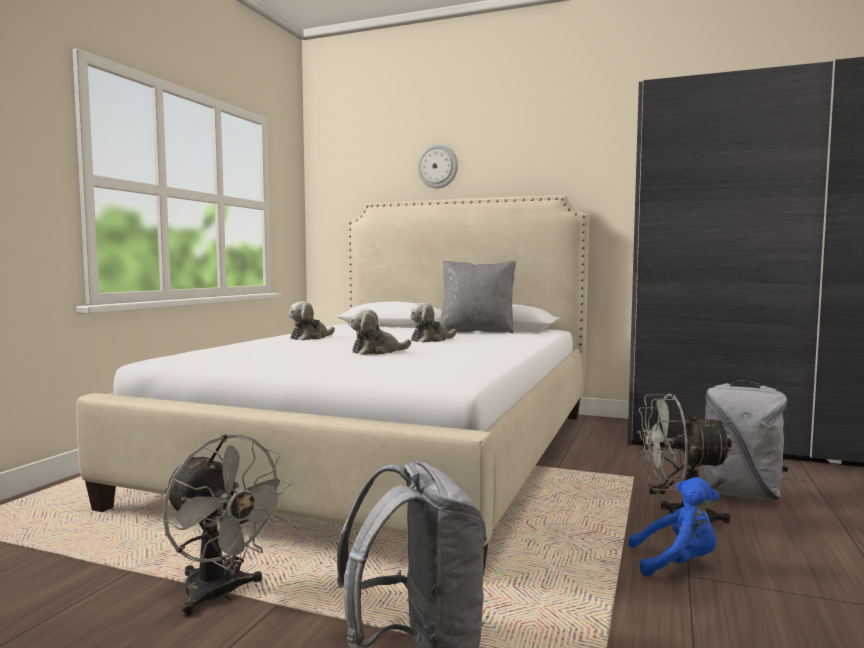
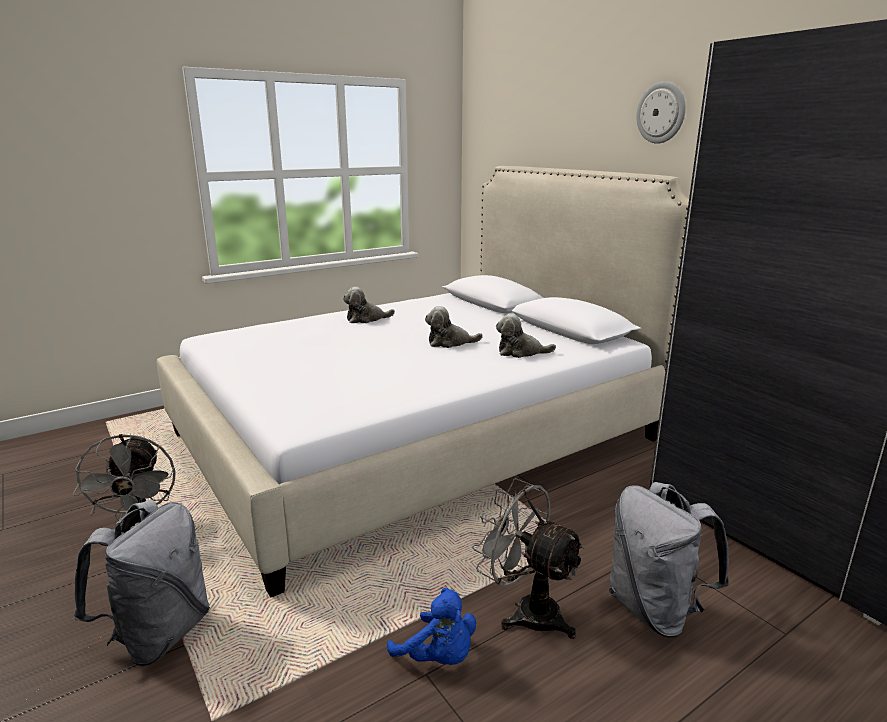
camera: 35 degrees right, 15 degrees up
plush toy [350,309,411,355] -> plush toy moved to [496,313,556,358]
wall clock [418,144,458,188] -> wall clock moved to [636,81,686,144]
grey pillow [440,261,516,334] -> none

